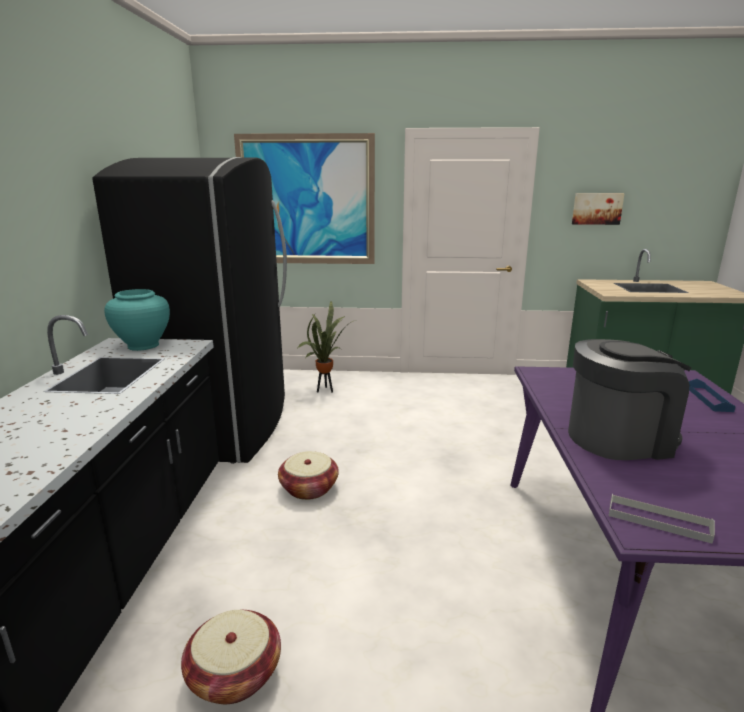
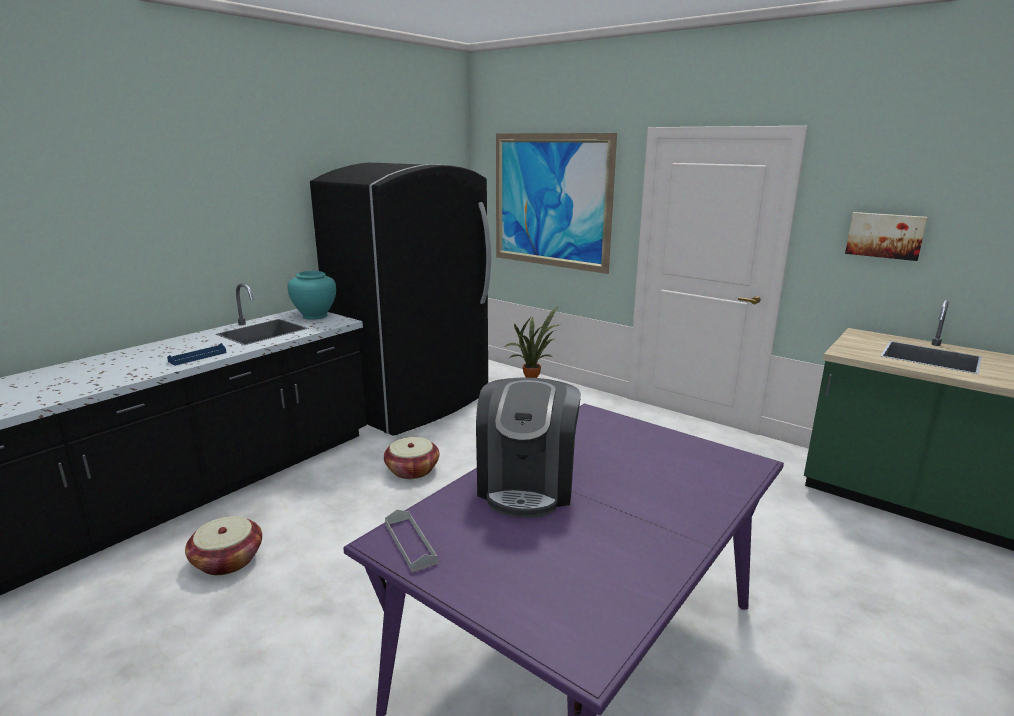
camera: 35 degrees right, 0 degrees up
coffee machine [568,339,692,460] -> coffee machine turned 75 degrees clockwise [476,378,581,518]
blue tray [689,379,736,412] -> blue tray moved to [167,343,226,366]

